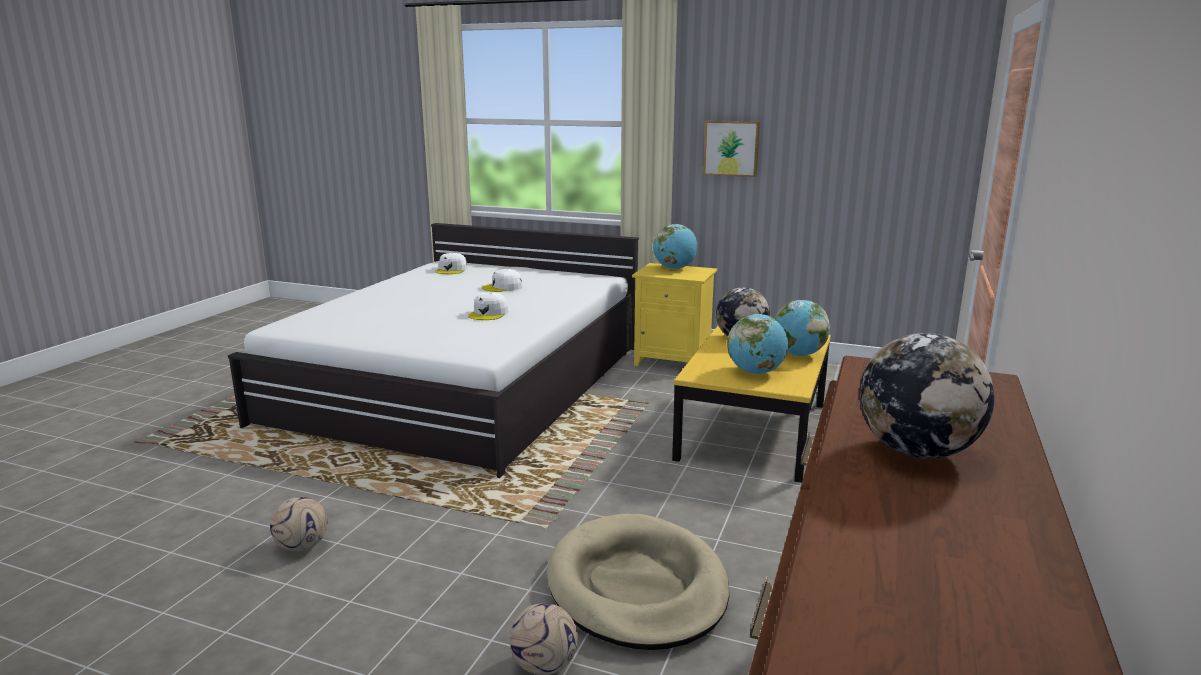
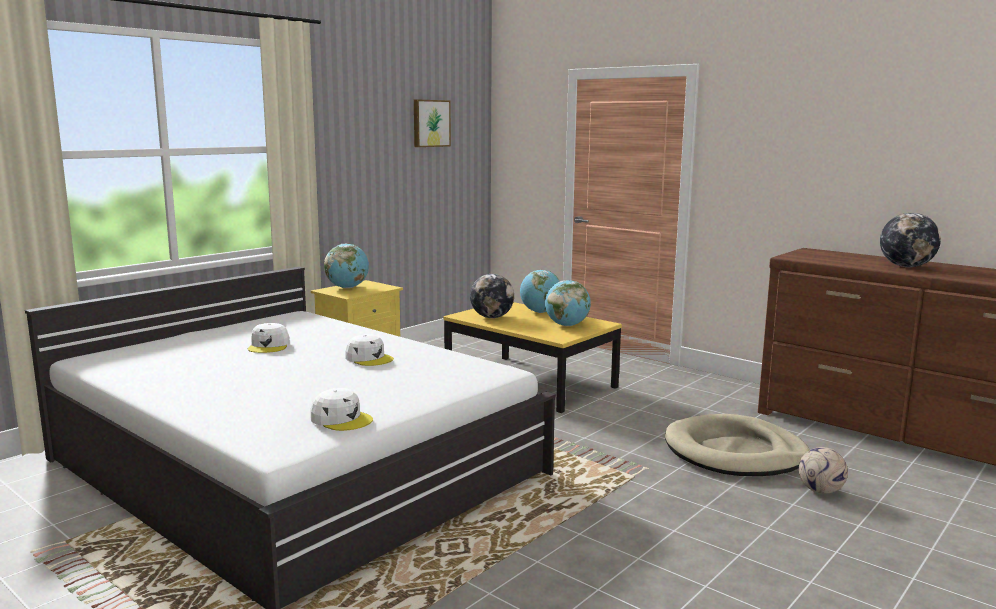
camera: 70 degrees left, 5 degrees down
football [270,497,327,552] -> none
white cap [435,253,467,274] -> white cap moved to [311,388,373,431]
picture [703,120,760,177] -> picture moved to [414,99,451,147]

